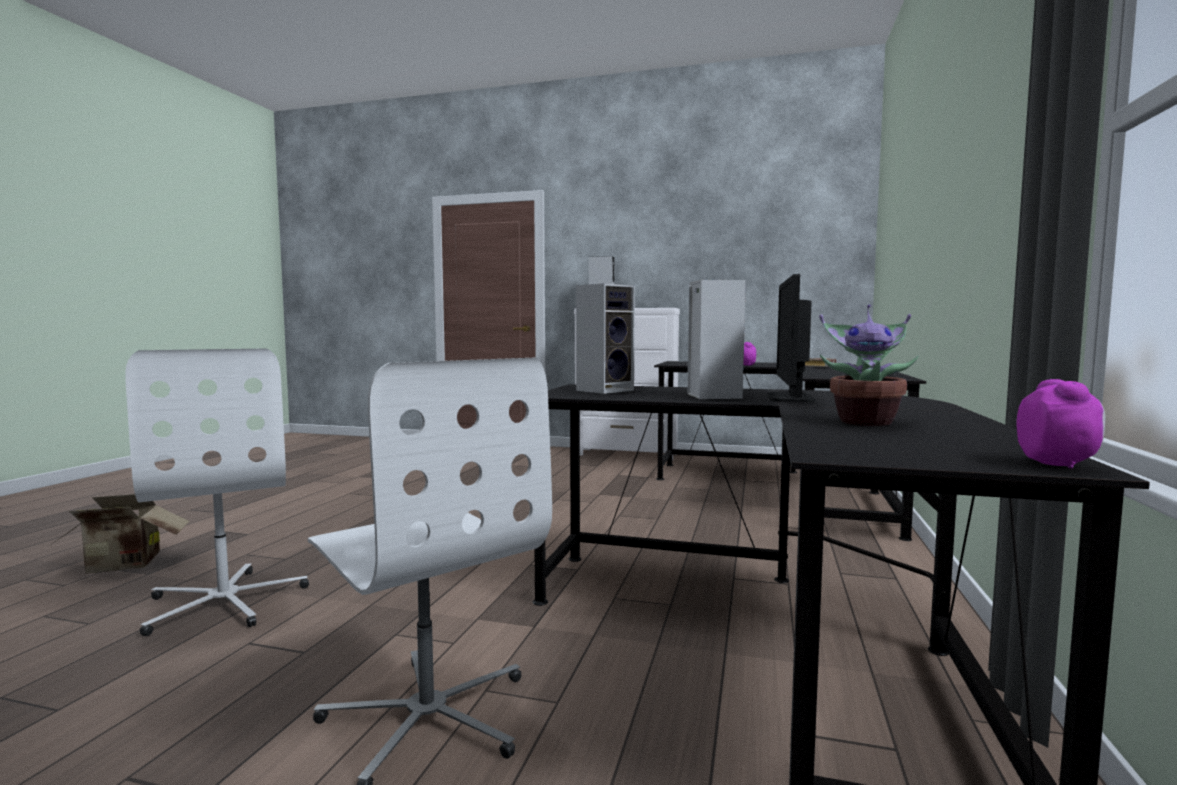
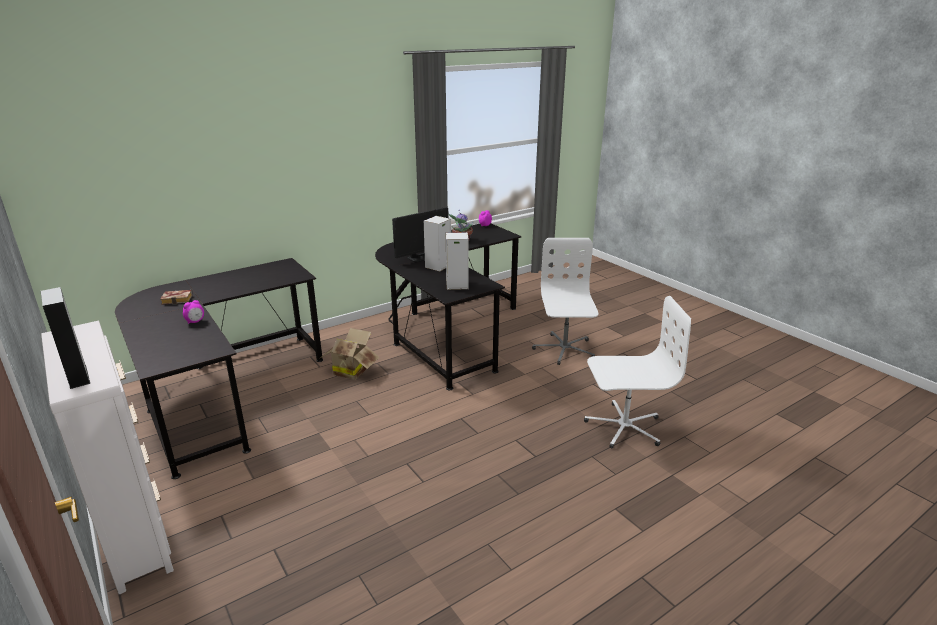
camera: 140 degrees left, 20 degrees up
cardboard box [50,494,190,574] -> cardboard box moved to [319,328,379,380]
white office chair [125,348,309,636] -> white office chair turned 75 degrees clockwise [584,296,691,448]

